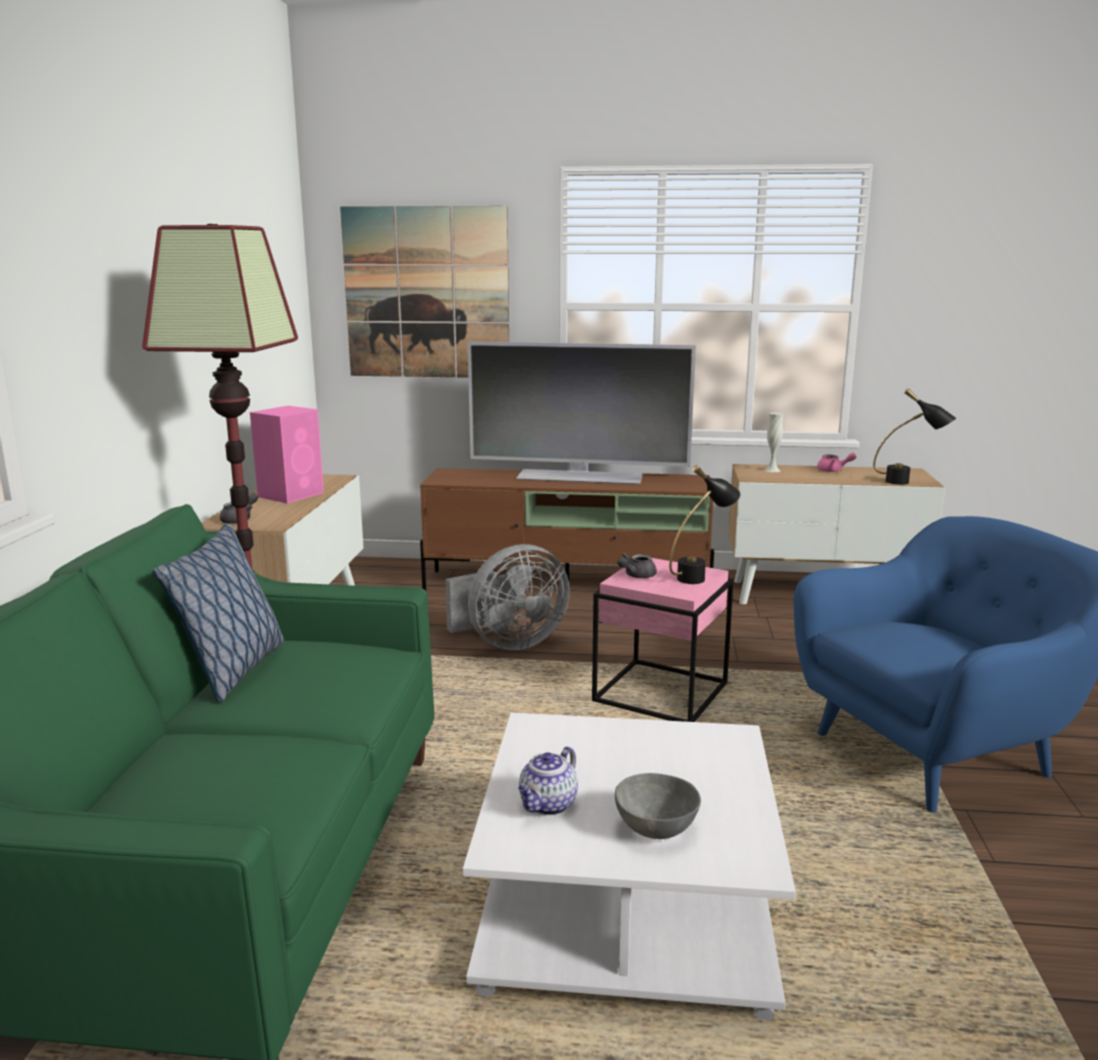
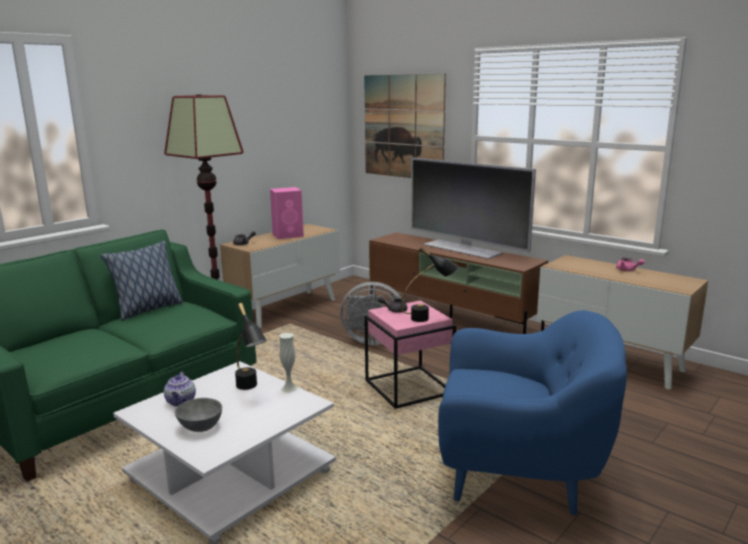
camera: 35 degrees right, 0 degrees up
teapot [518,746,578,815] -> teapot turned 75 degrees counterclockwise [164,372,196,407]
white vase [764,412,784,472] -> white vase moved to [279,333,298,393]
black table lamp [873,389,956,485] -> black table lamp moved to [235,303,267,390]

